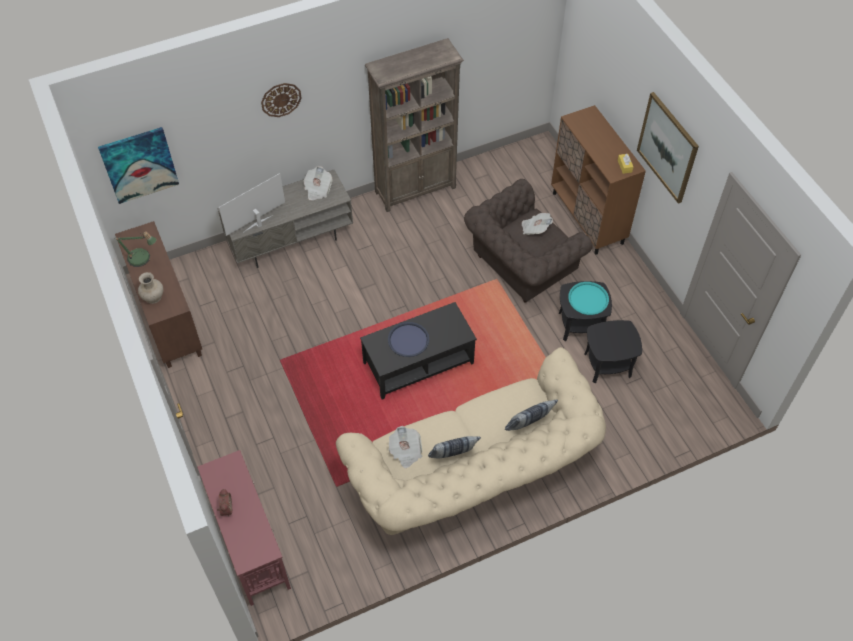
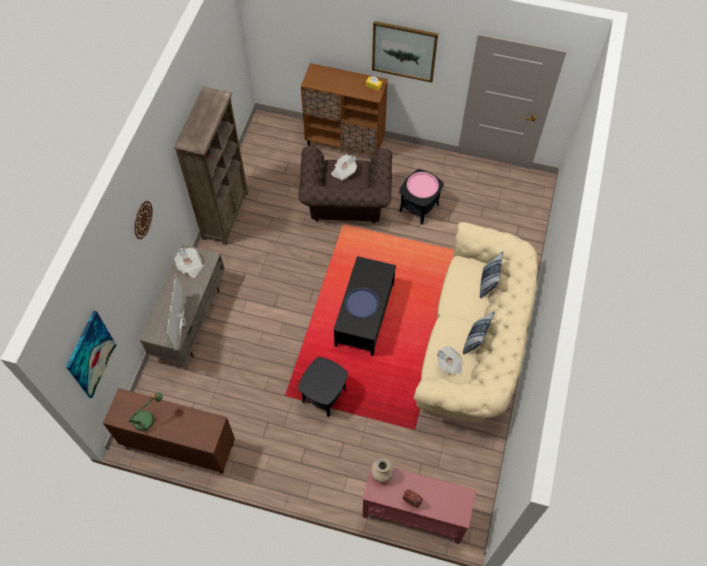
camera: 50 degrees left, 5 degrees up
beige vase [138,272,163,304] -> beige vase moved to [371,458,394,483]
turquoise tray [568,282,609,315] -> pink tray [407,172,439,198]
black side table [584,320,642,384] -> black side table moved to [298,357,348,417]

